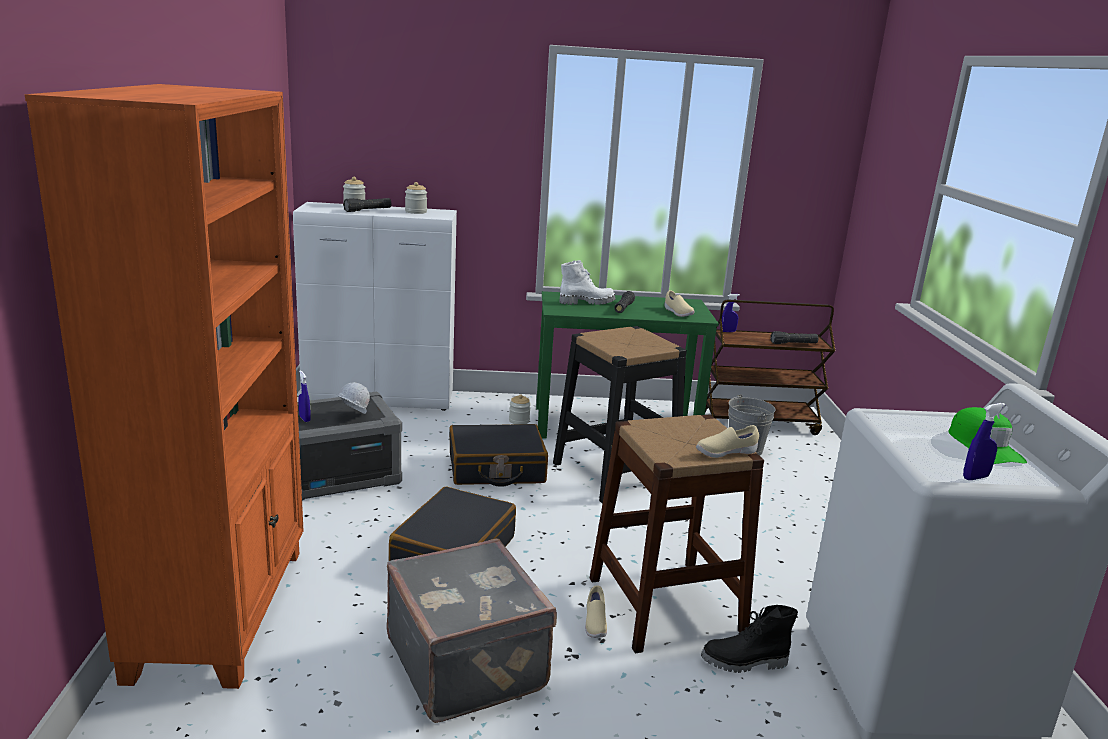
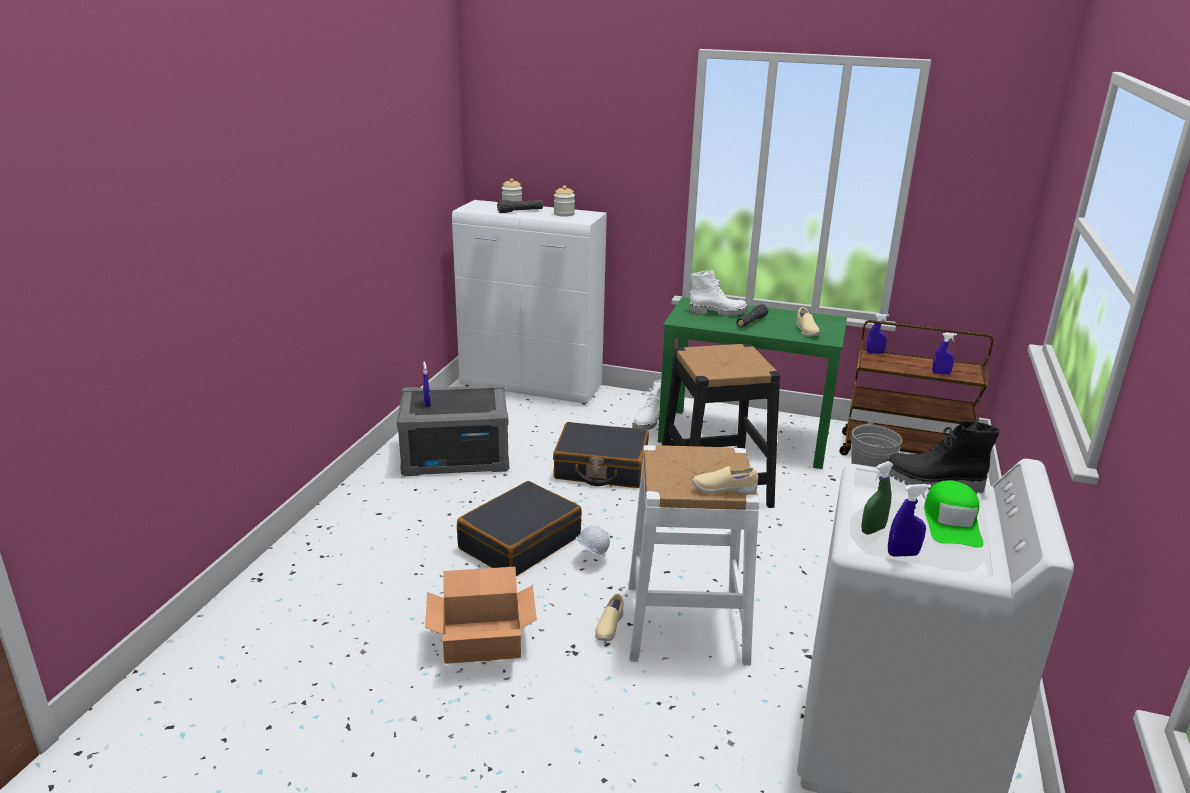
camera: 20 degrees right, 5 degrees up
orange bookcase [25,84,304,689] -> none
white hard hat [337,382,370,414] -> white hard hat moved to [576,526,610,557]
grey suitcase [387,538,557,723] -> cardboard box [425,567,537,664]
jar [509,394,531,424] -> white boot [632,380,661,430]
brown stool [590,415,764,653] -> white stool [628,445,760,665]
black boot [701,605,798,673] -> black boot moved to [886,421,1000,494]
black flashlight [771,331,818,344] -> blue spray bottle [932,332,957,375]
none -> green spray bottle [861,461,894,534]

